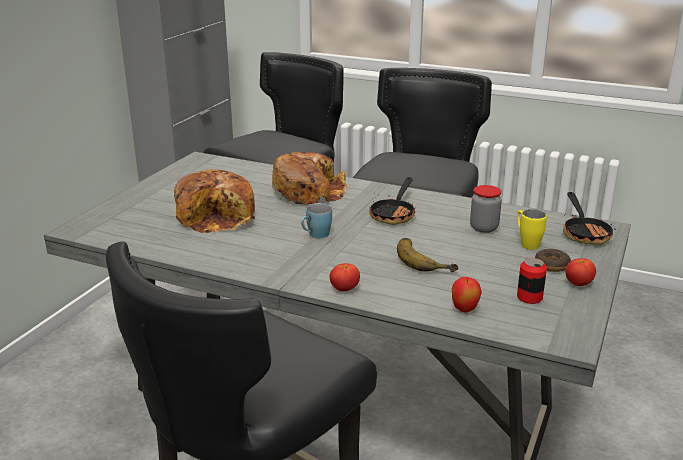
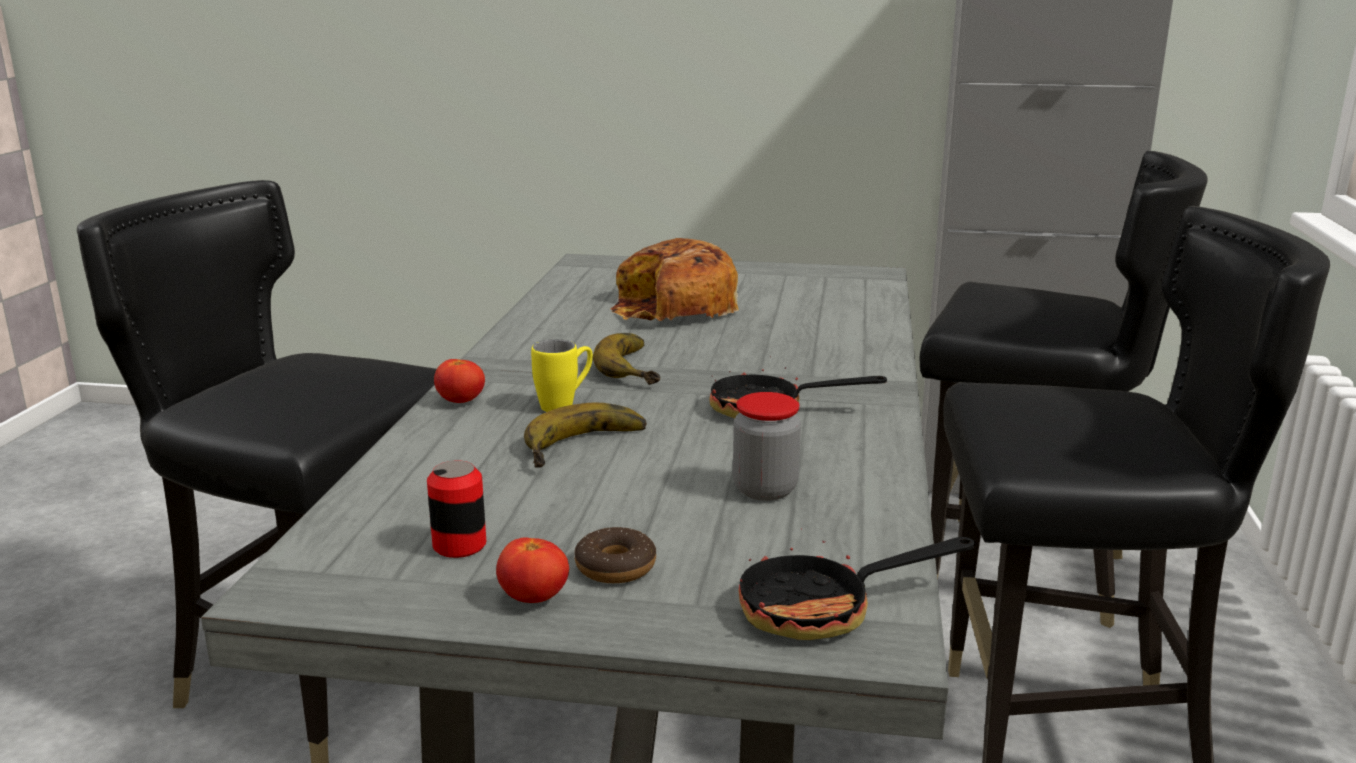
camera: 75 degrees right, 5 degrees down
bread [272,152,347,204] -> none
blue mug [301,203,332,239] -> banana [593,333,660,385]
apple [452,277,482,312] -> none
yellow mug [517,209,547,250] -> yellow mug moved to [531,339,593,412]

